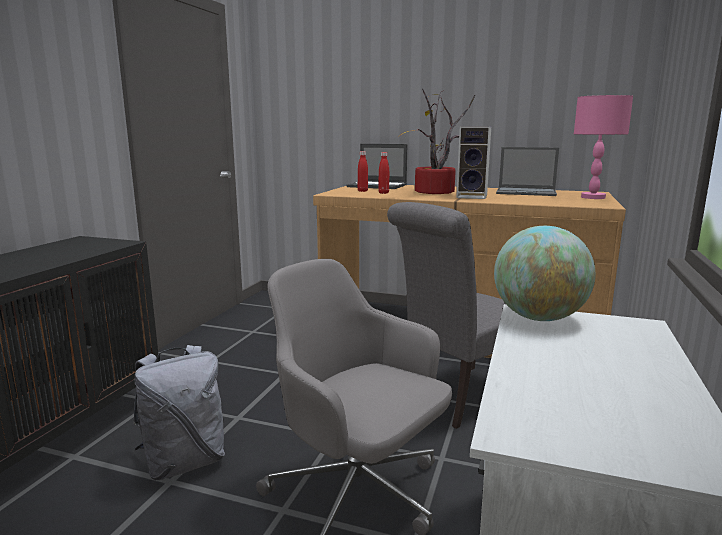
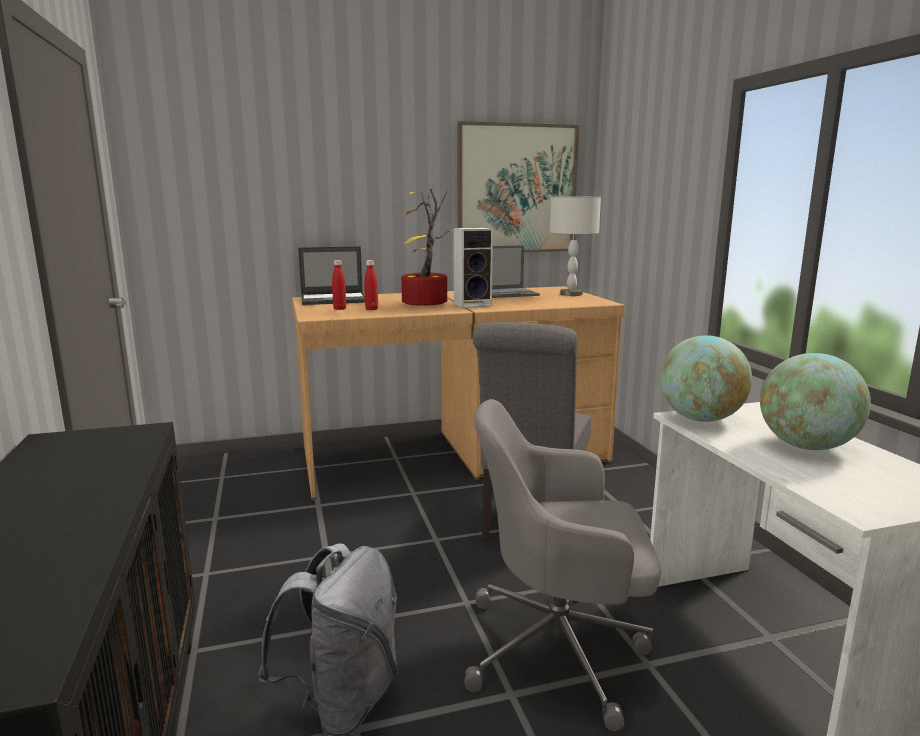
camera: 35 degrees left, 0 degrees up
pink table lamp [574,95,633,199] -> grey table lamp [550,197,601,296]
none -> picture [457,121,579,252]
none -> globe [760,353,871,450]

